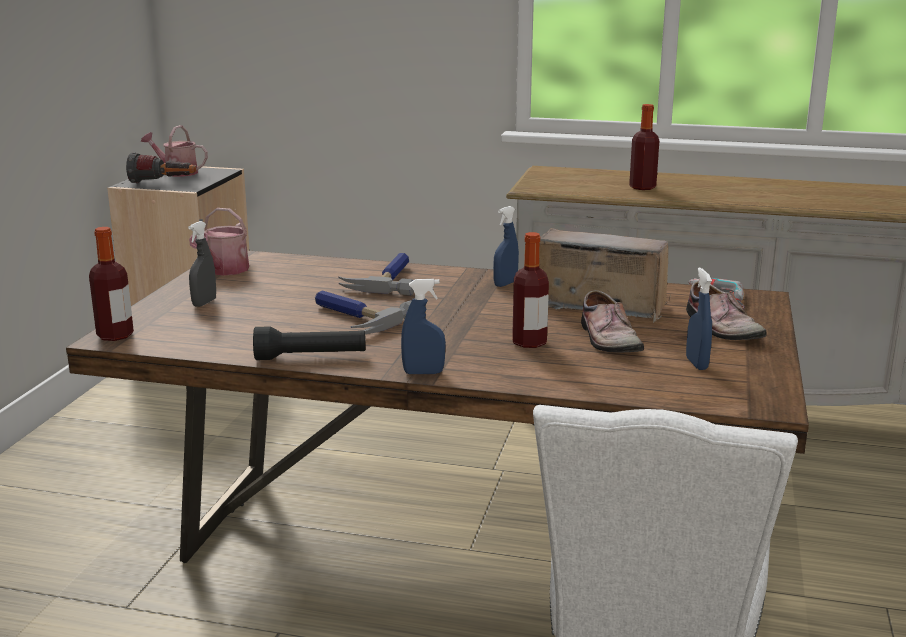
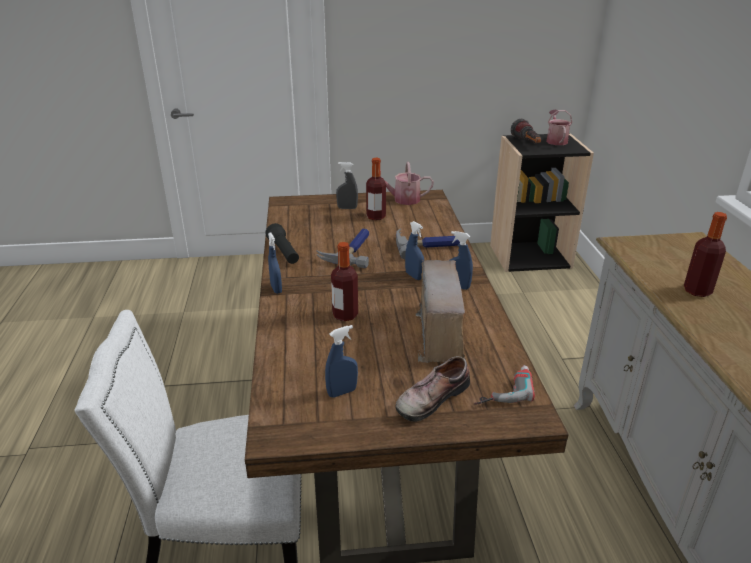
camera: 70 degrees right, 10 degrees up
bottle [89,227,134,341] -> bottle moved to [366,158,386,220]
shoe [581,290,644,352] -> none
none -> blue spray bottle [405,221,424,280]

